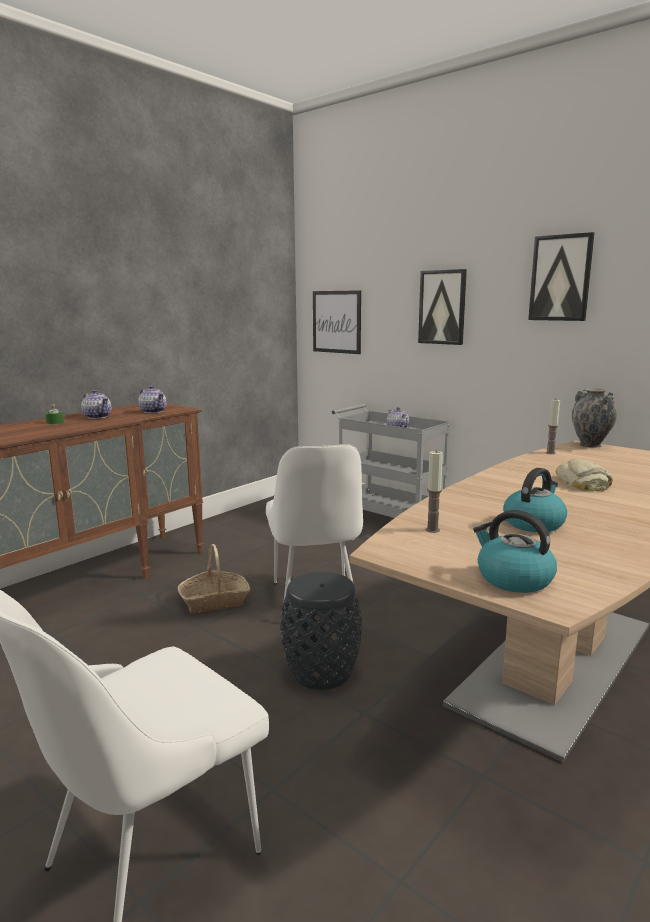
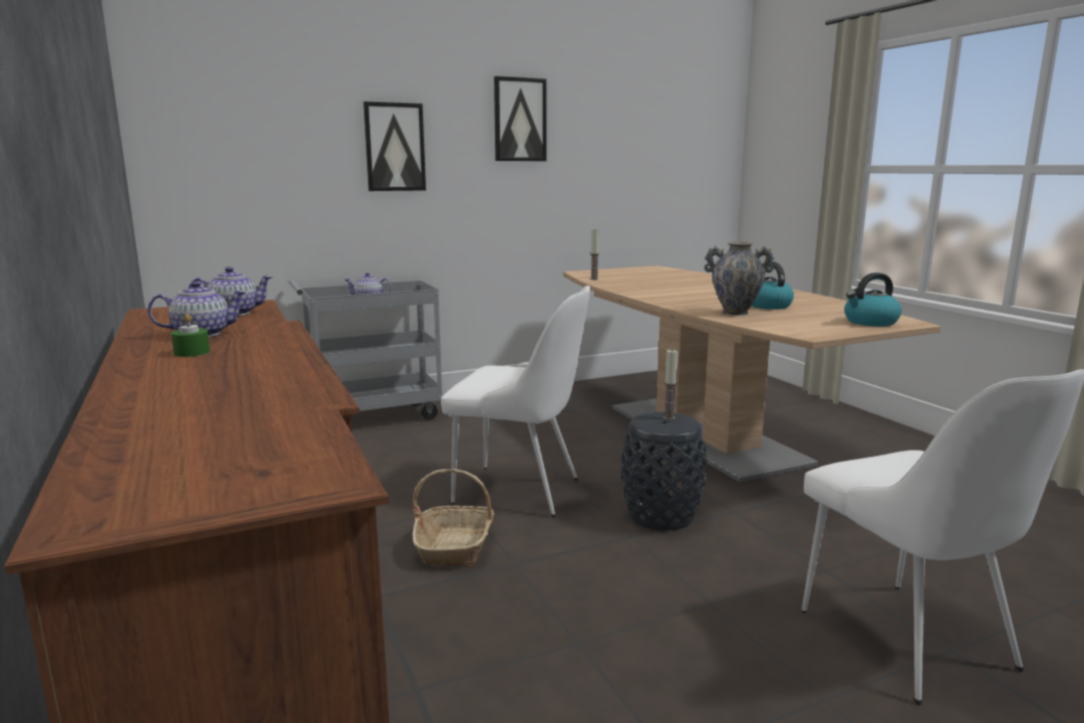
camera: 65 degrees left, 0 degrees up
picture [313,290,361,354] -> none
candle [426,451,443,533] -> candle moved to [663,350,678,420]
bread [555,459,613,491] -> none
vase [572,388,617,448] -> vase moved to [704,242,774,315]

